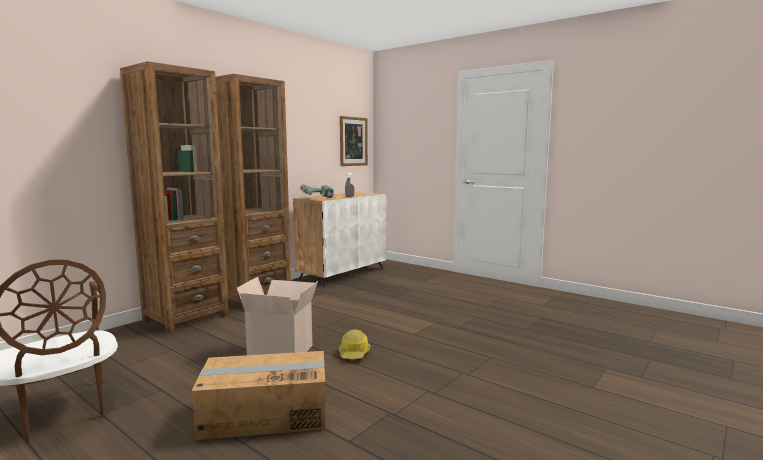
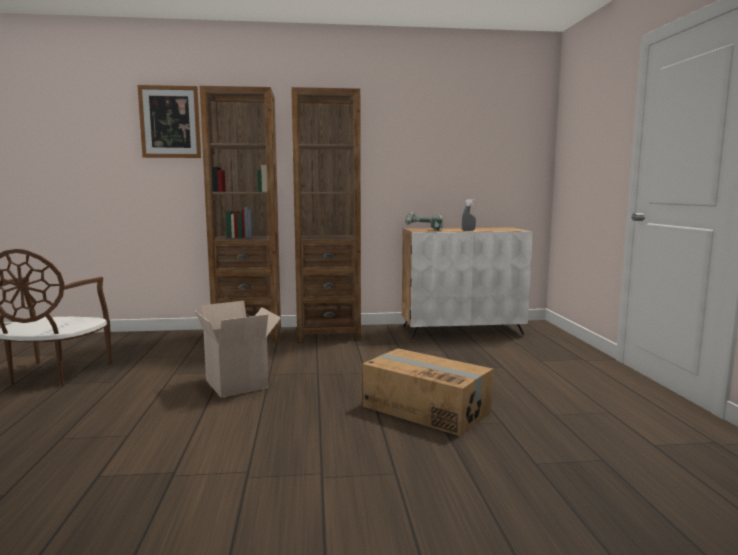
camera: 45 degrees right, 0 degrees up
cardboard box [192,351,325,440] -> cardboard box moved to [362,348,493,437]
hard hat [339,329,370,359] -> none
picture [340,116,368,166] -> picture moved to [137,85,201,158]

